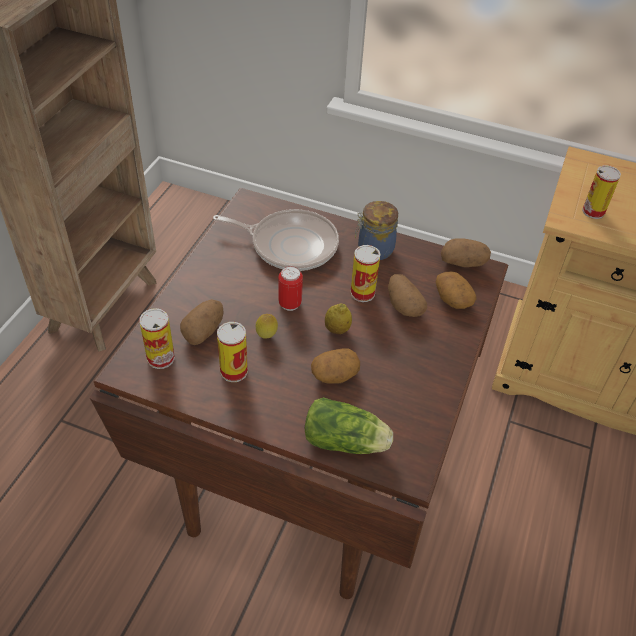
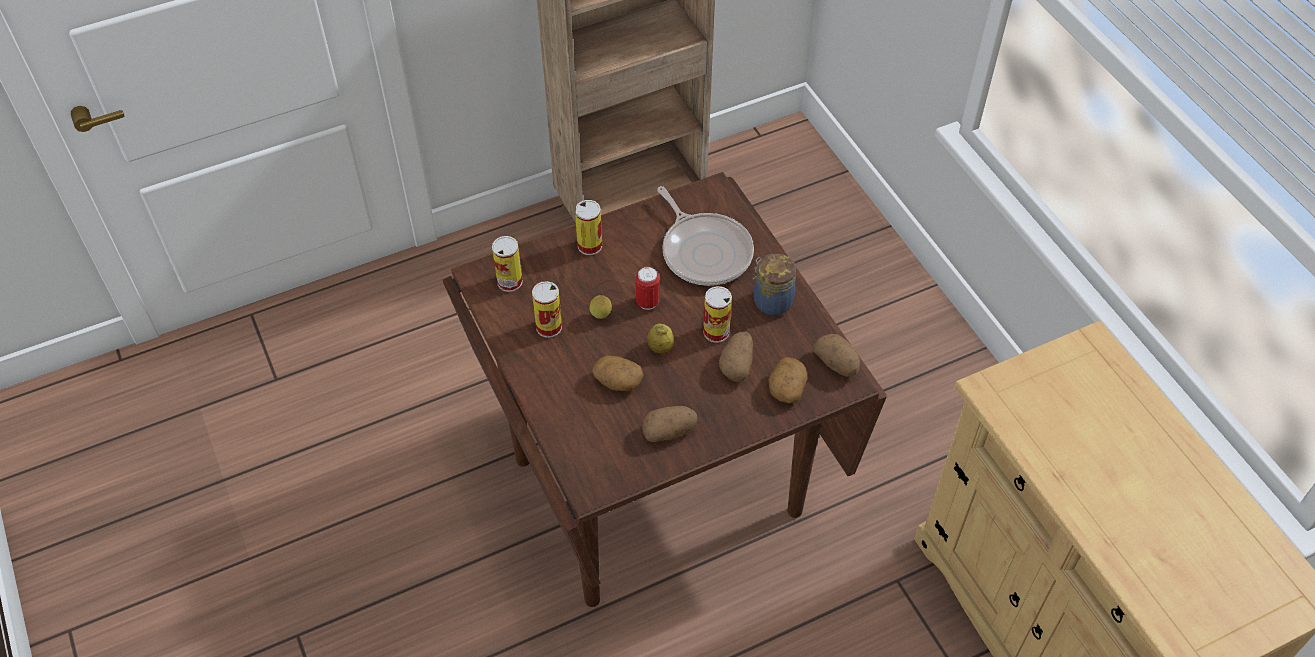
camera: 45 degrees right, 5 degrees up
potato [180,299,224,345] -> potato moved to [642,406,697,442]
lettuce [305,397,393,454] -> none
can [582,165,621,219] -> can moved to [575,200,602,255]

